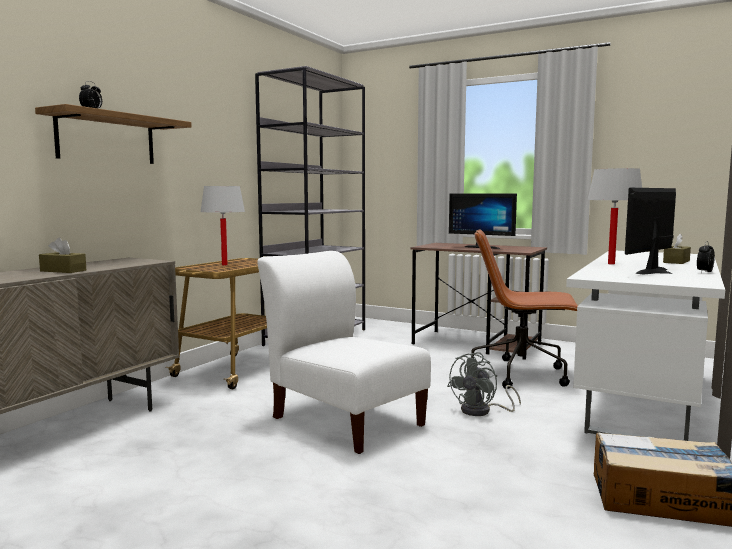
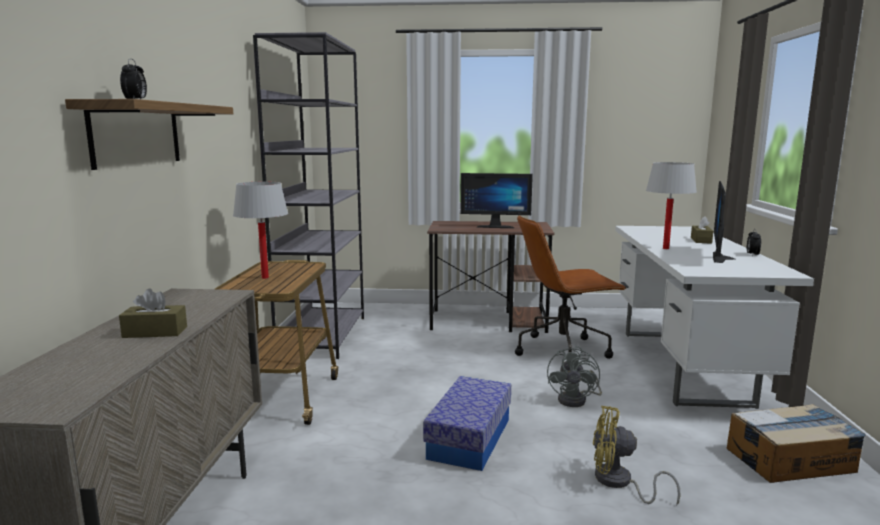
camera: 25 degrees left, 5 degrees up
white chair [257,251,431,454] -> storage box [423,376,511,471]
none -> yellow fan [593,406,681,505]

